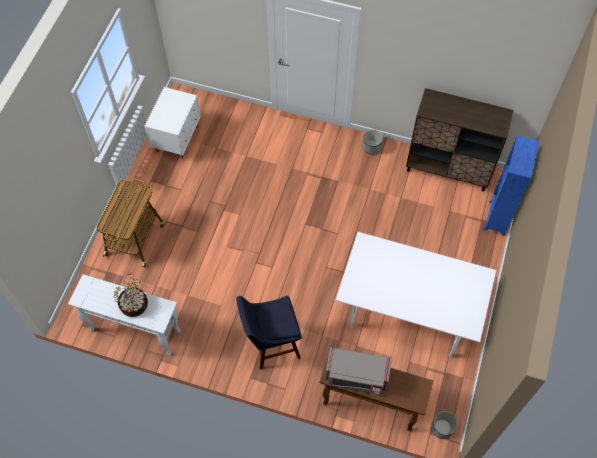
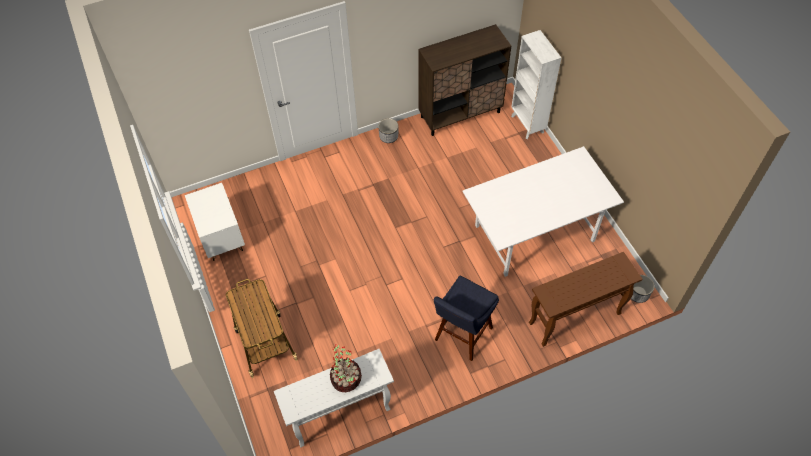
camera: 40 degrees left, 5 degrees down
grey microwave [325,347,392,395] -> none
blue bookcase [483,135,539,236] -> white bookcase [511,30,561,139]

